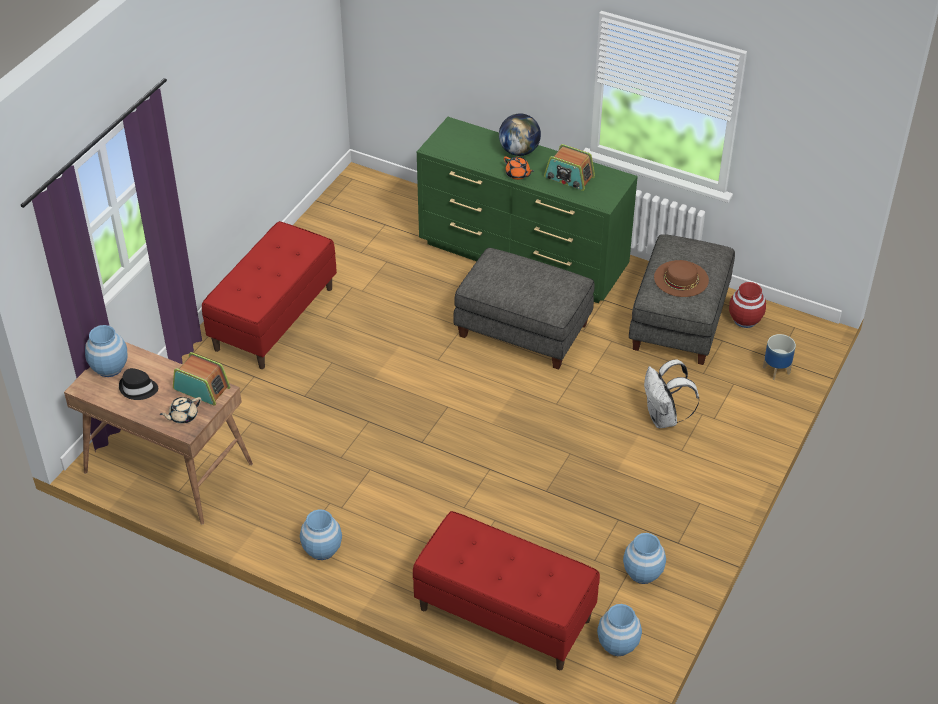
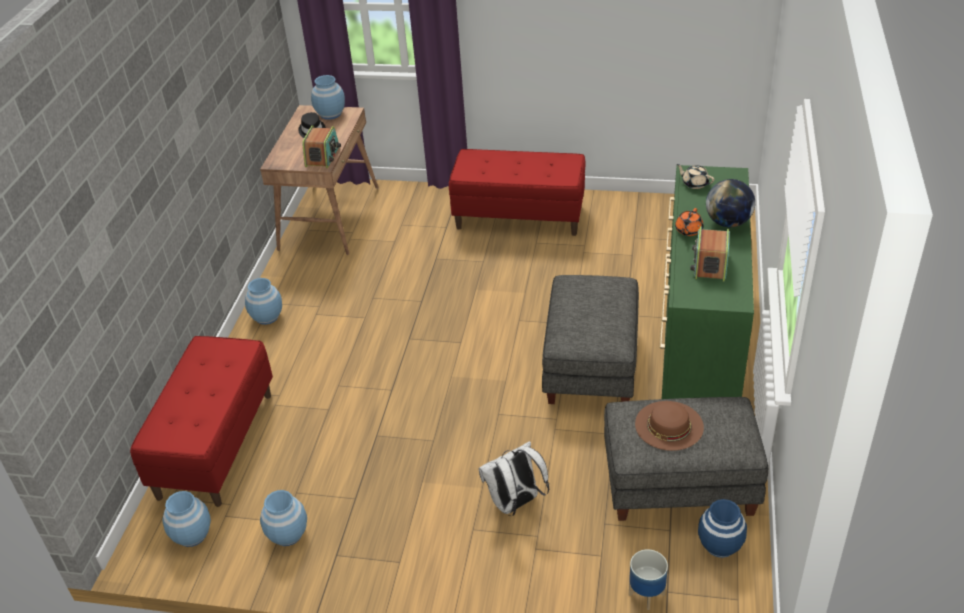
camera: 75 degrees right, 5 degrees down
beige teapot [160,397,202,424] -> beige teapot moved to [676,164,714,189]
red vase [729,282,766,328] -> blue vase [698,499,747,558]

